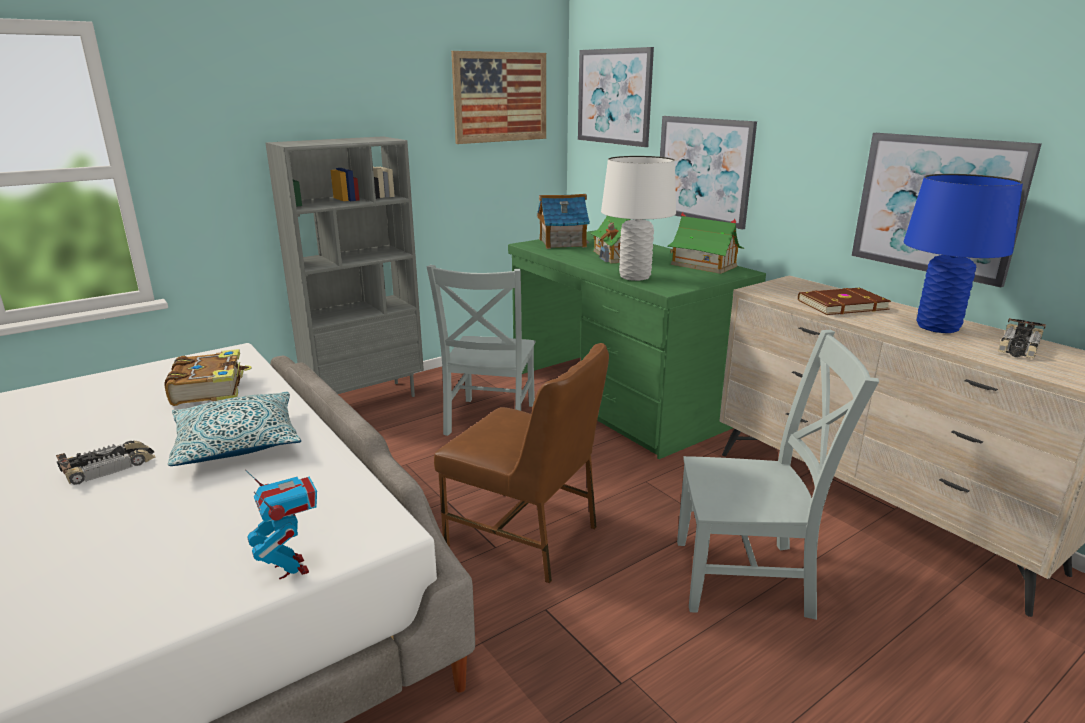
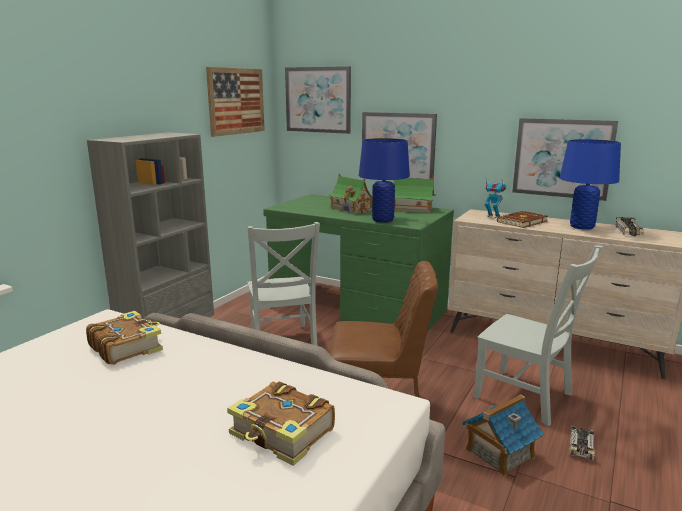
camera: 25 degrees left, 5 degrees down
toy car [56,440,156,485] -> toy car moved to [569,426,596,460]
pillow [168,391,301,466] -> none
toy robot [245,470,317,579] -> toy robot moved to [485,181,506,218]
toy house [537,194,590,249] -> toy house moved to [462,394,544,476]
white table lamp [601,156,676,281] -> blue table lamp [359,138,410,223]
grey chair [677,330,879,620] -> grey chair turned 60 degrees clockwise [474,245,603,426]
none -> book [227,381,335,466]

